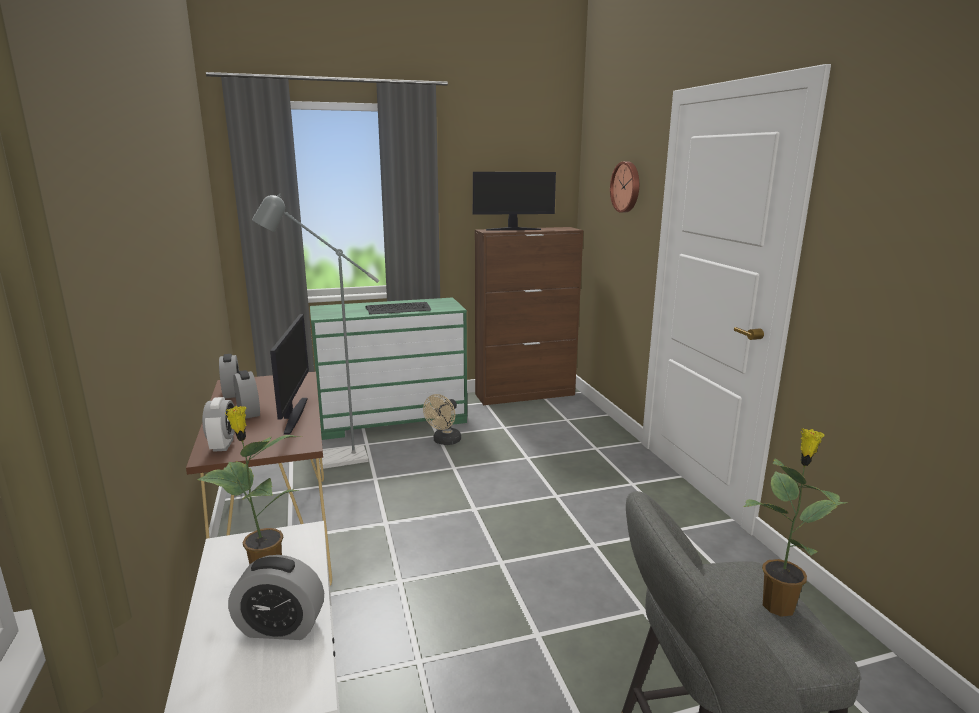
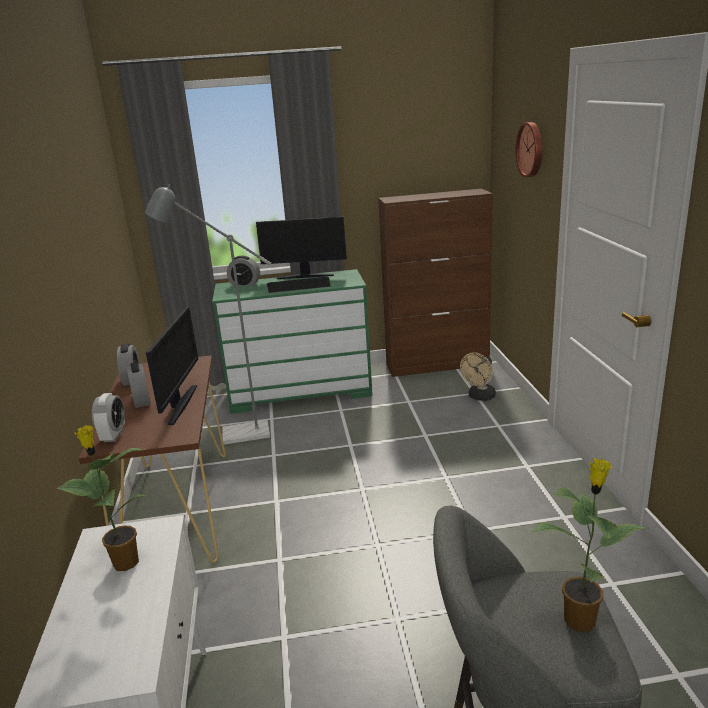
camera: 10 degrees right, 5 degrees up
alarm clock [228,555,324,640] -> alarm clock moved to [227,256,260,286]
beige fan [423,394,461,445] -> beige fan moved to [460,352,496,401]
monitor [473,172,556,231] -> monitor moved to [256,217,347,279]

